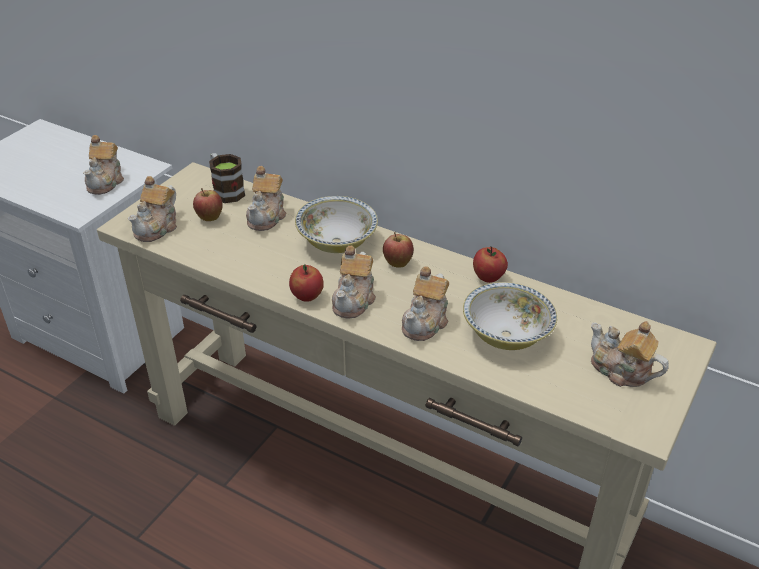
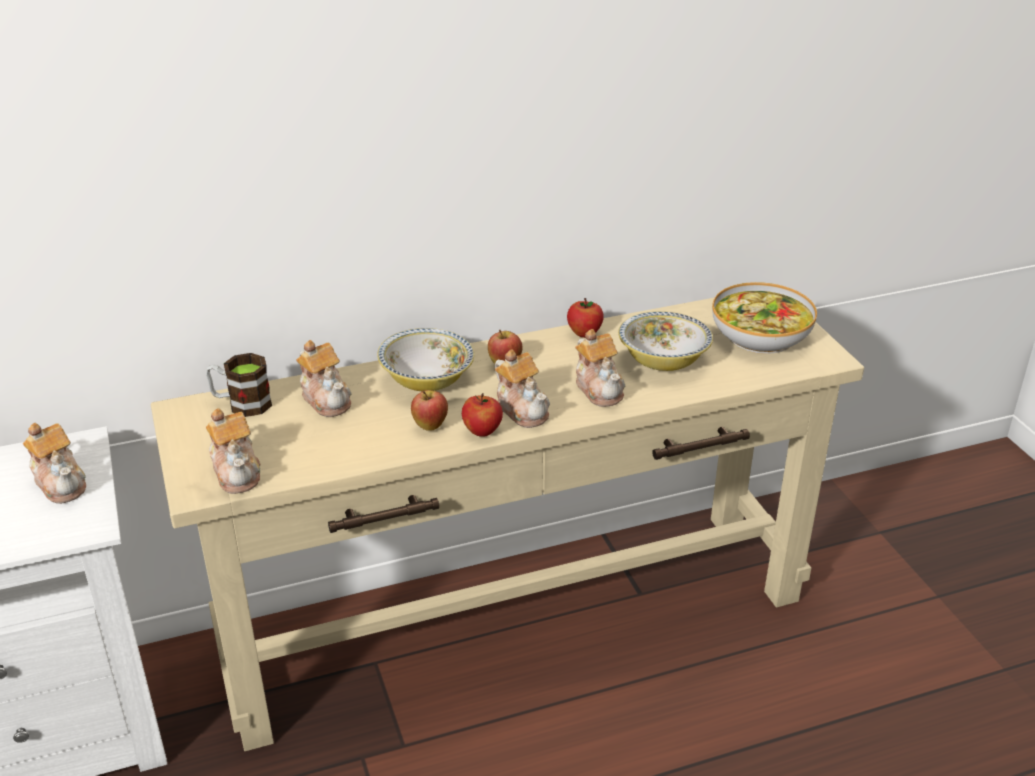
camera: 50 degrees left, 5 degrees down
apple [193,188,223,221] -> apple moved to [411,390,448,431]
teapot [591,321,669,387] -> bowl [712,282,817,354]

